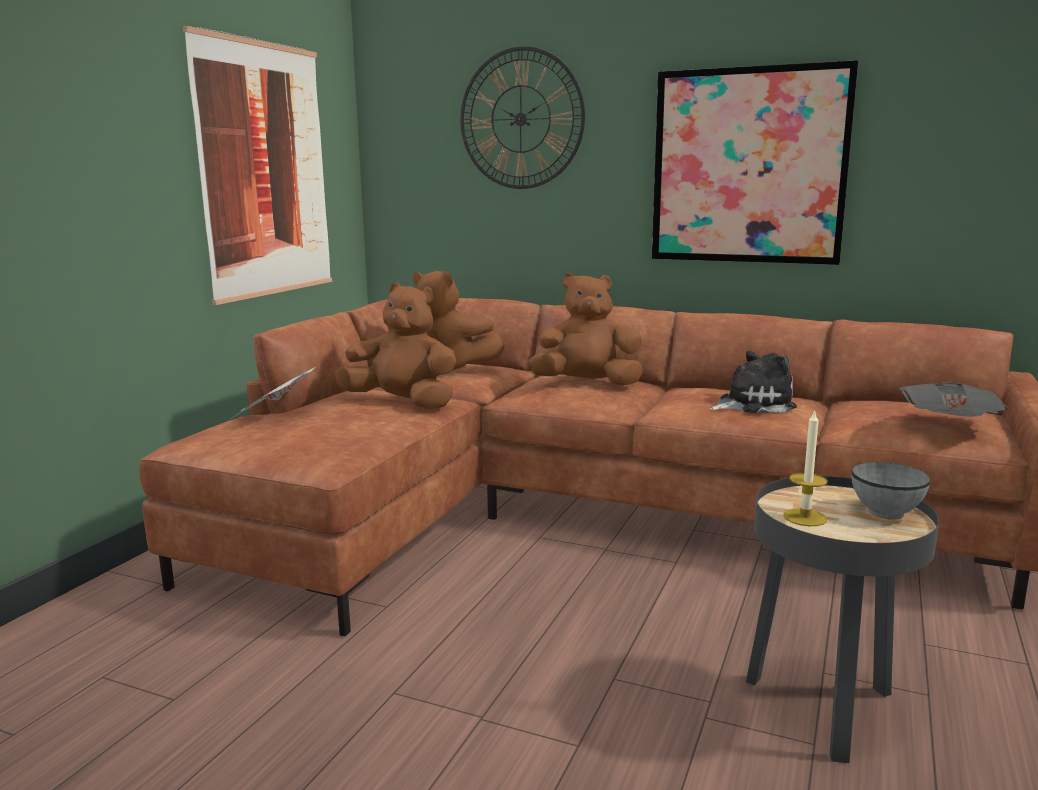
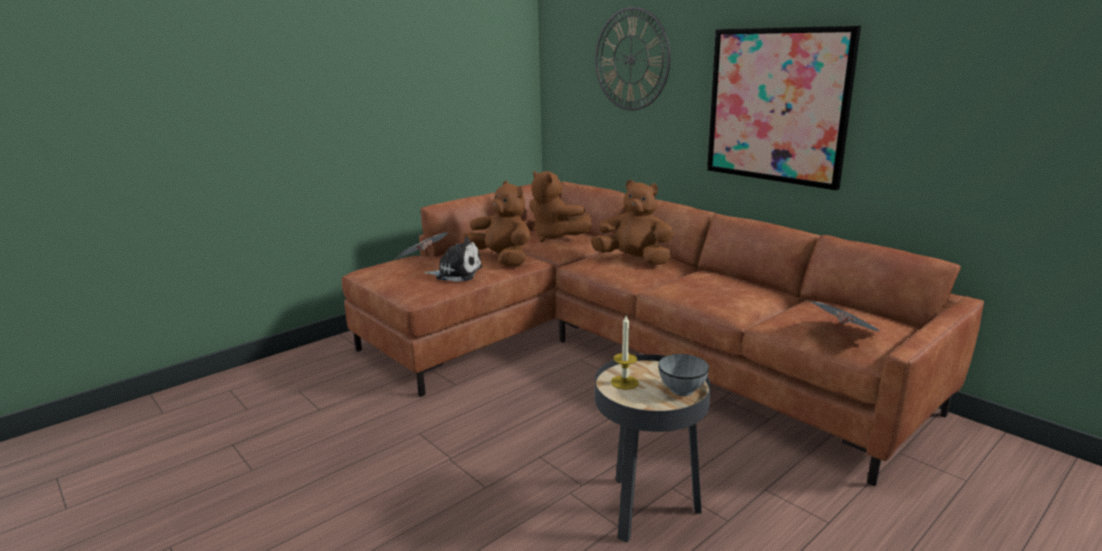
camera: 25 degrees right, 5 degrees up
picture [182,26,332,305] -> none
plush toy [710,351,797,413] -> plush toy moved to [423,237,482,282]

